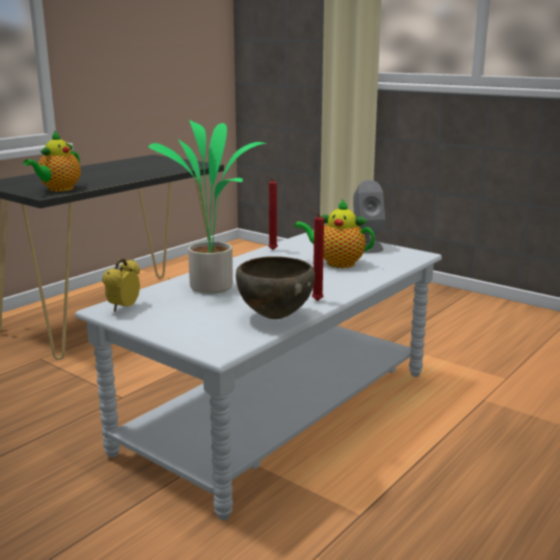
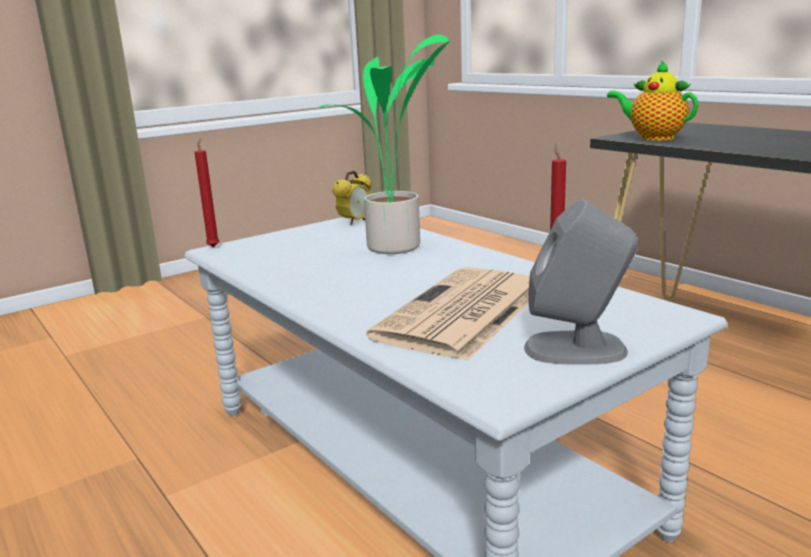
camera: 105 degrees right, 0 degrees up
alarm clock [102,258,140,312] -> alarm clock turned 90 degrees clockwise [332,170,372,225]
brown bowl [236,256,315,319] -> none
teapot [294,199,375,268] -> newspaper [366,267,530,361]
red candle [310,209,324,301] -> red candle moved to [195,138,220,247]

